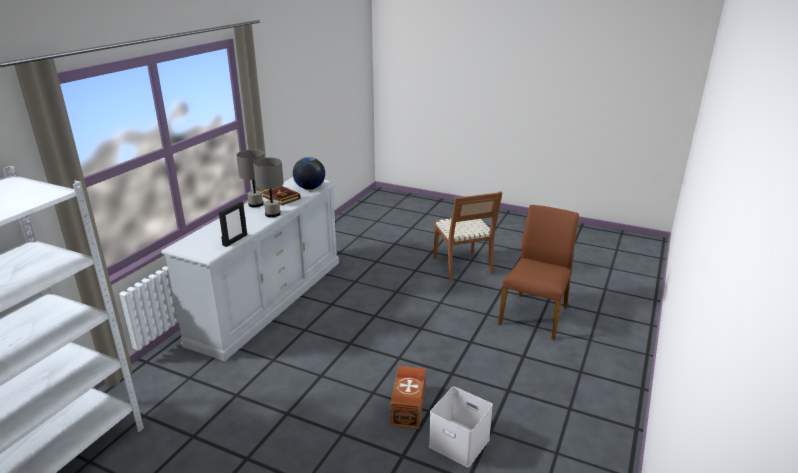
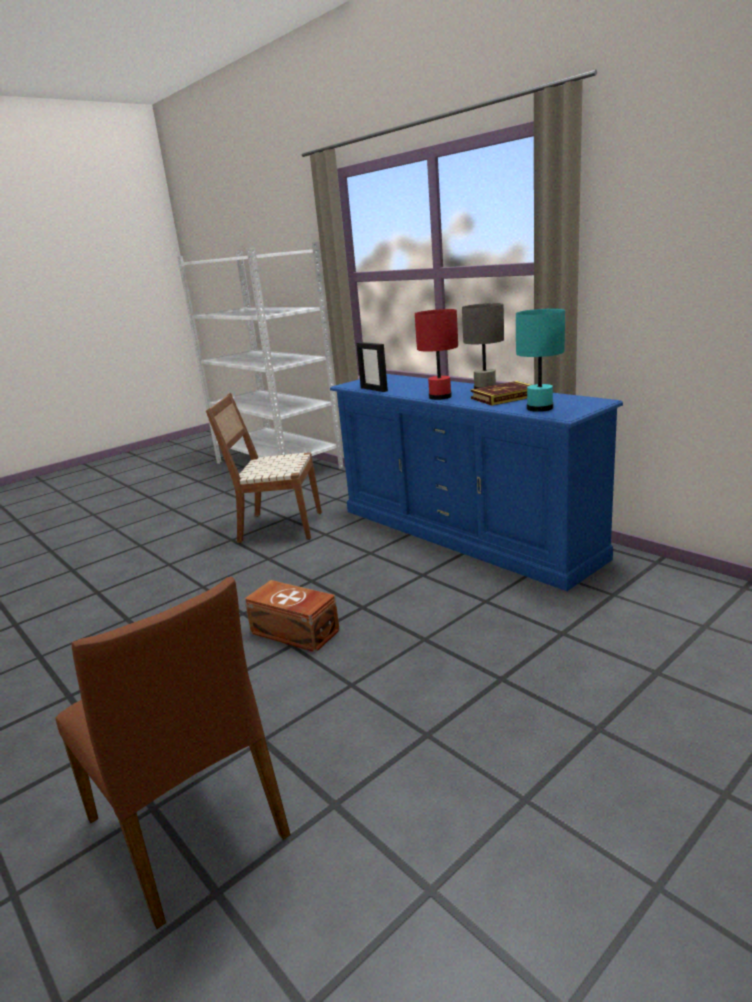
camera: 115 degrees right, 5 degrees down
white cabinet [161,177,339,361] -> blue cabinet [330,374,623,591]
grey table lamp [253,158,284,217] -> red table lamp [415,309,458,400]
globe [293,157,325,190] -> turquoise table lamp [516,309,565,412]
brown storage box [390,366,426,429] -> brown storage box moved to [244,580,340,653]
white storage box [429,386,493,467] -> none
chair [434,191,502,281] -> chair moved to [206,393,322,543]

